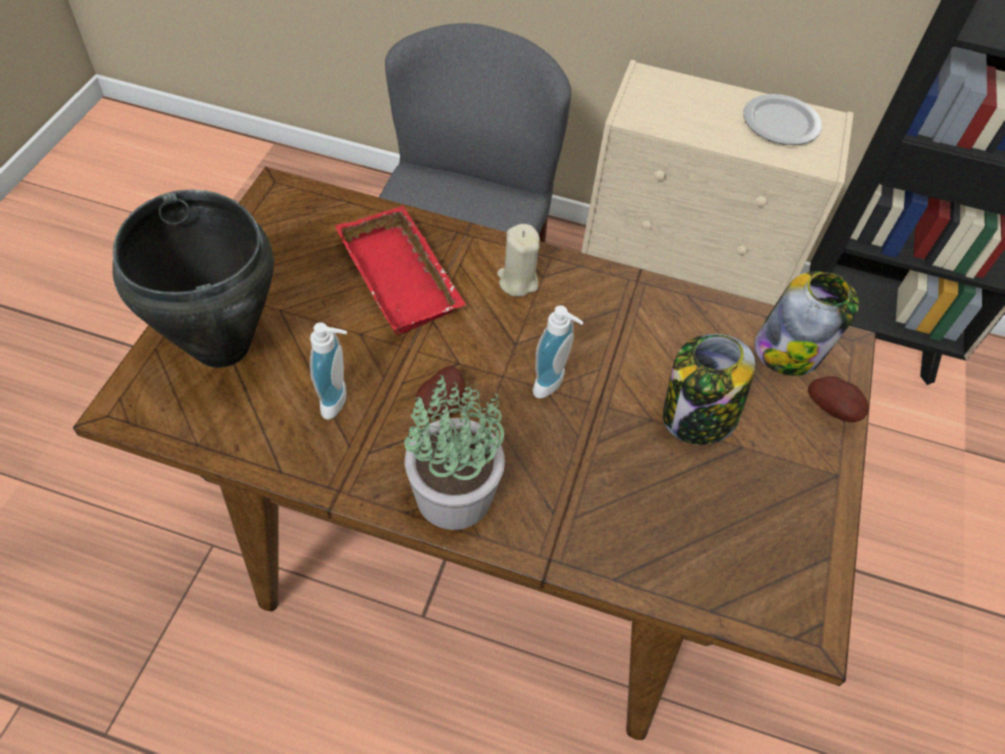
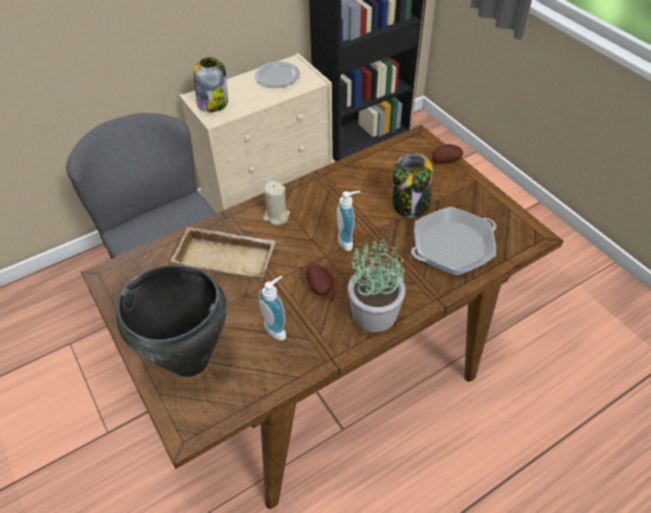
camera: 45 degrees left, 5 degrees down
red tray [335,206,466,336] -> beige tray [171,227,276,281]
jar [754,271,859,376] -> jar moved to [194,57,228,112]
none -> frying pan [411,207,496,275]

